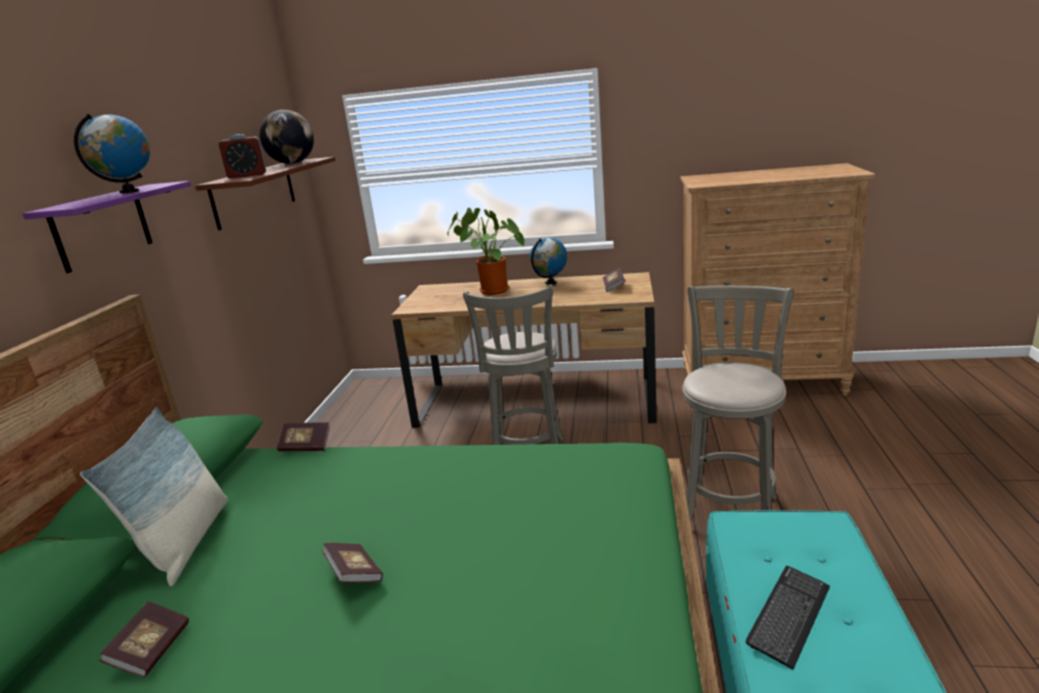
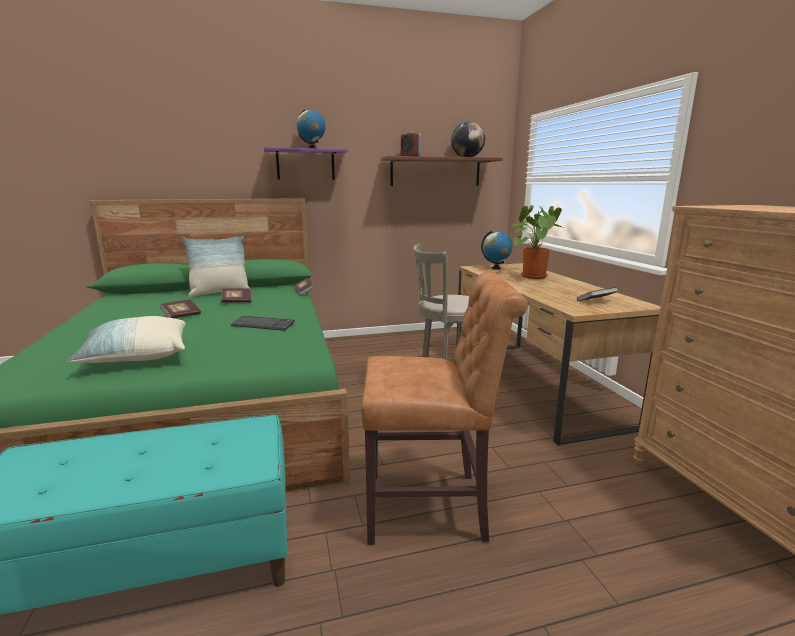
camera: 65 degrees right, 5 degrees down
book [99,601,189,678] -> book moved to [221,288,251,303]
globe [530,238,568,285] -> globe moved to [481,231,513,269]
grey stool [682,286,794,522] -> brown chair [361,272,528,545]
keyboard [746,566,830,669] -> keyboard moved to [231,316,295,331]
none -> pillow [67,316,186,363]

